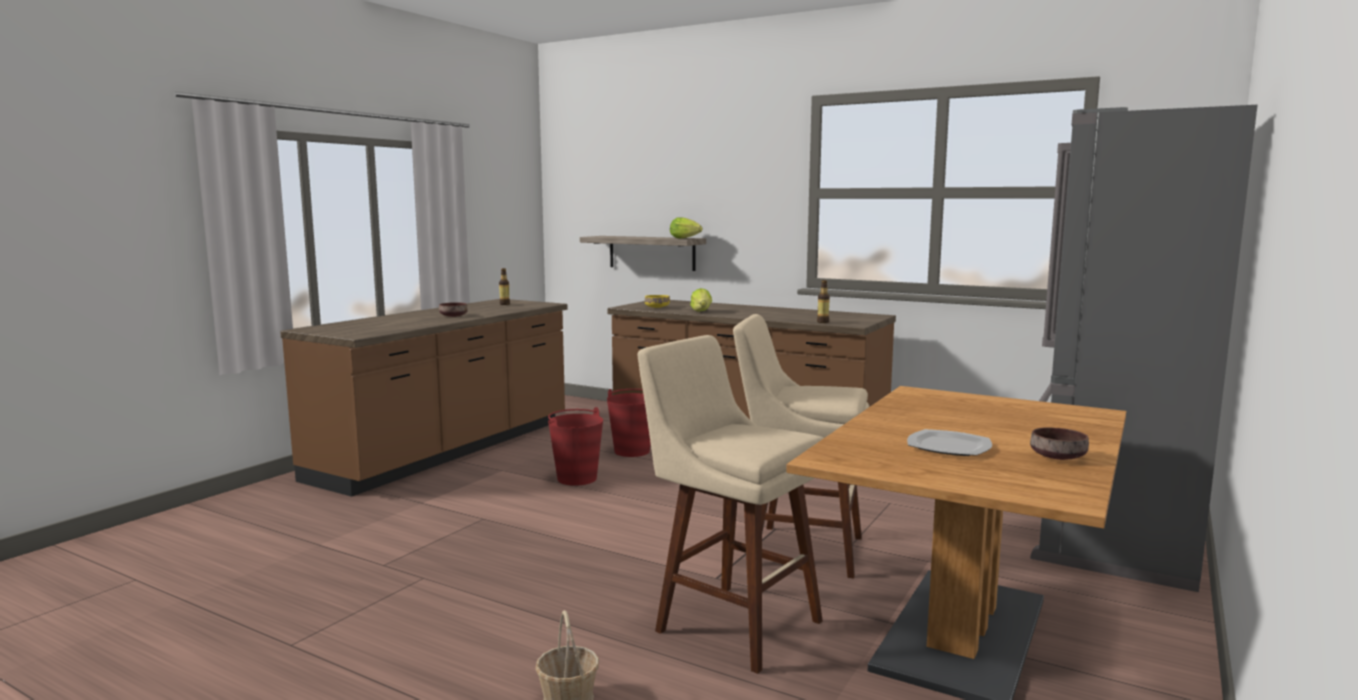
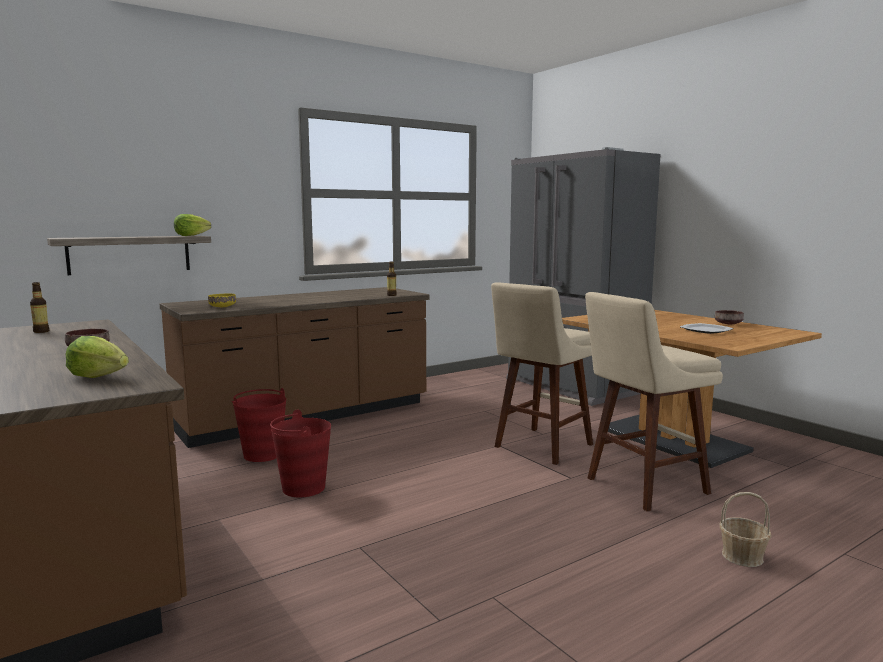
camera: 65 degrees left, 0 degrees up
lettuce [690,288,712,312] -> lettuce moved to [66,336,129,378]

